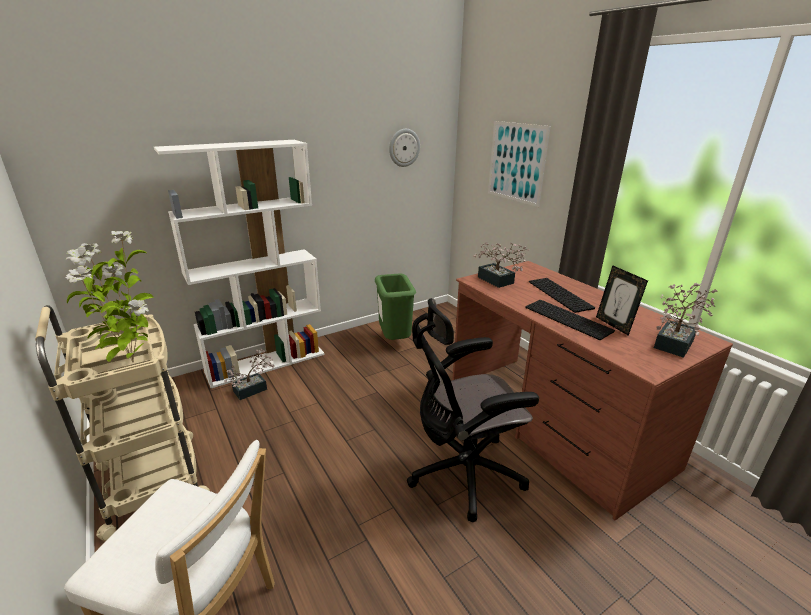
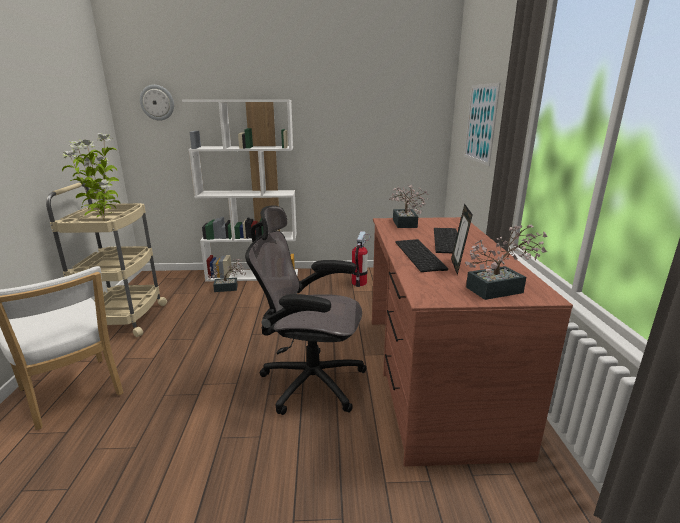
camera: 30 degrees right, 5 degrees down
green trash can [375,273,416,340] -> fire extinguisher [352,231,370,287]
wall clock [389,129,420,167] -> wall clock moved to [140,85,174,121]

